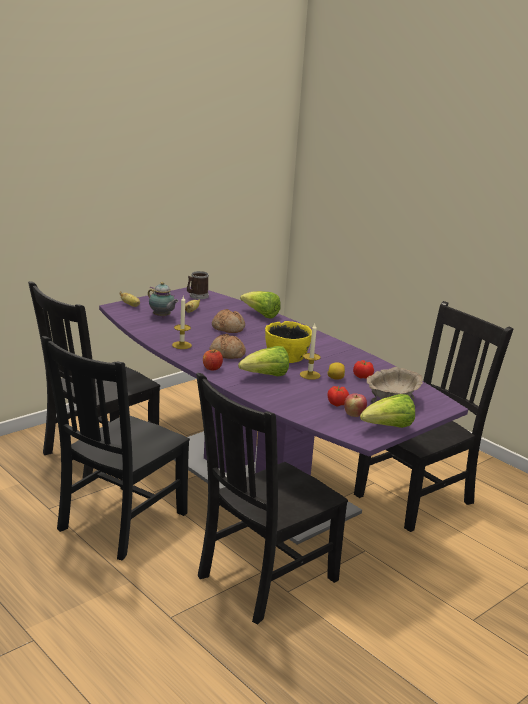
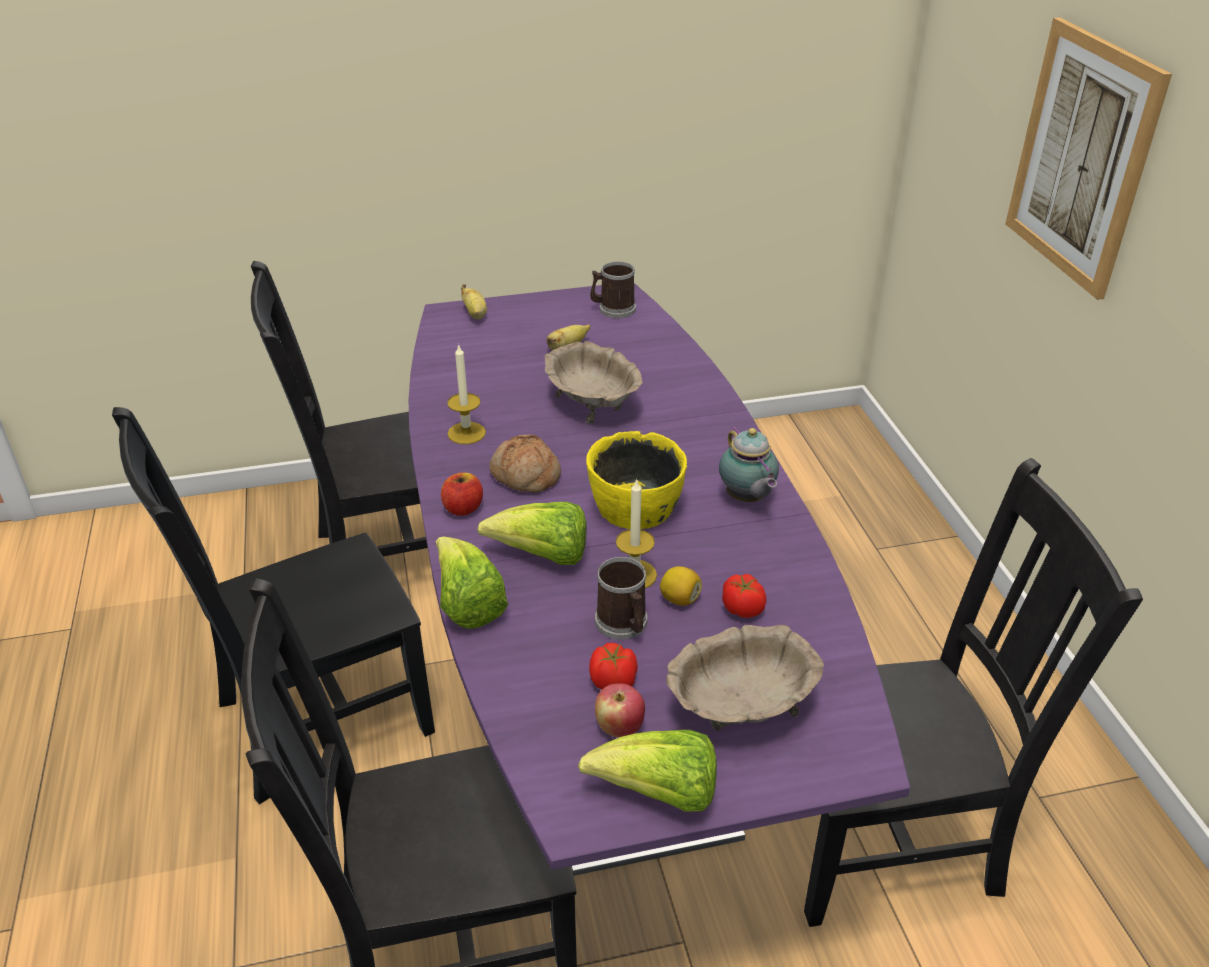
camera: 30 degrees right, 15 degrees up
teapot [148,282,179,318] -> teapot moved to [719,426,779,502]
bread [212,309,245,333] -> beige bowl [545,341,643,424]
lettuce [240,291,280,319] -> lettuce moved to [436,536,508,629]
none -> mug [595,557,647,640]
none -> picture [1005,18,1172,300]

